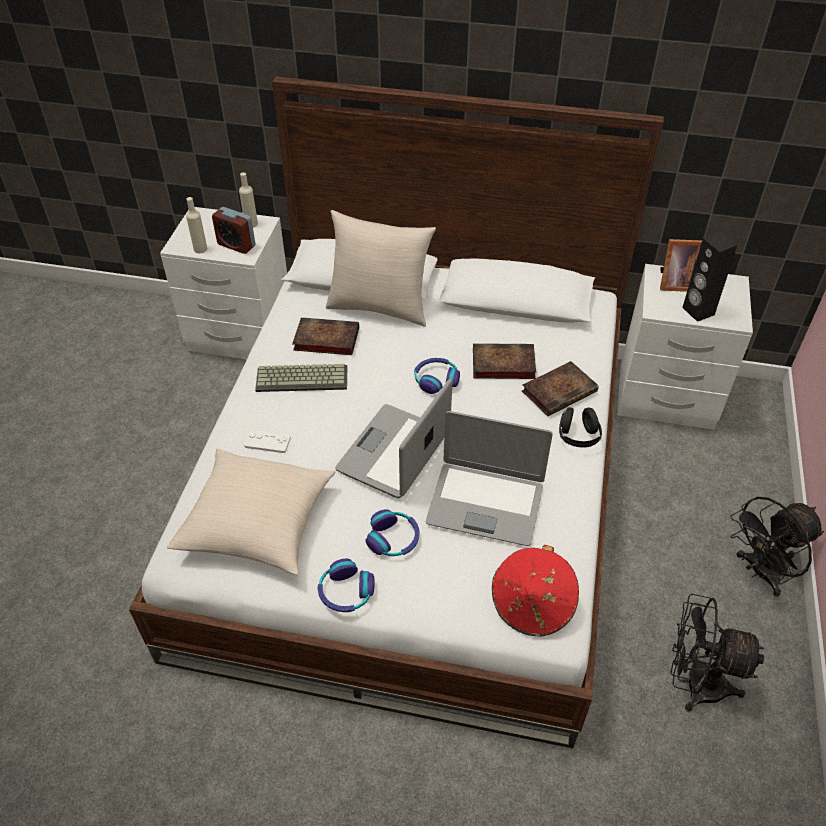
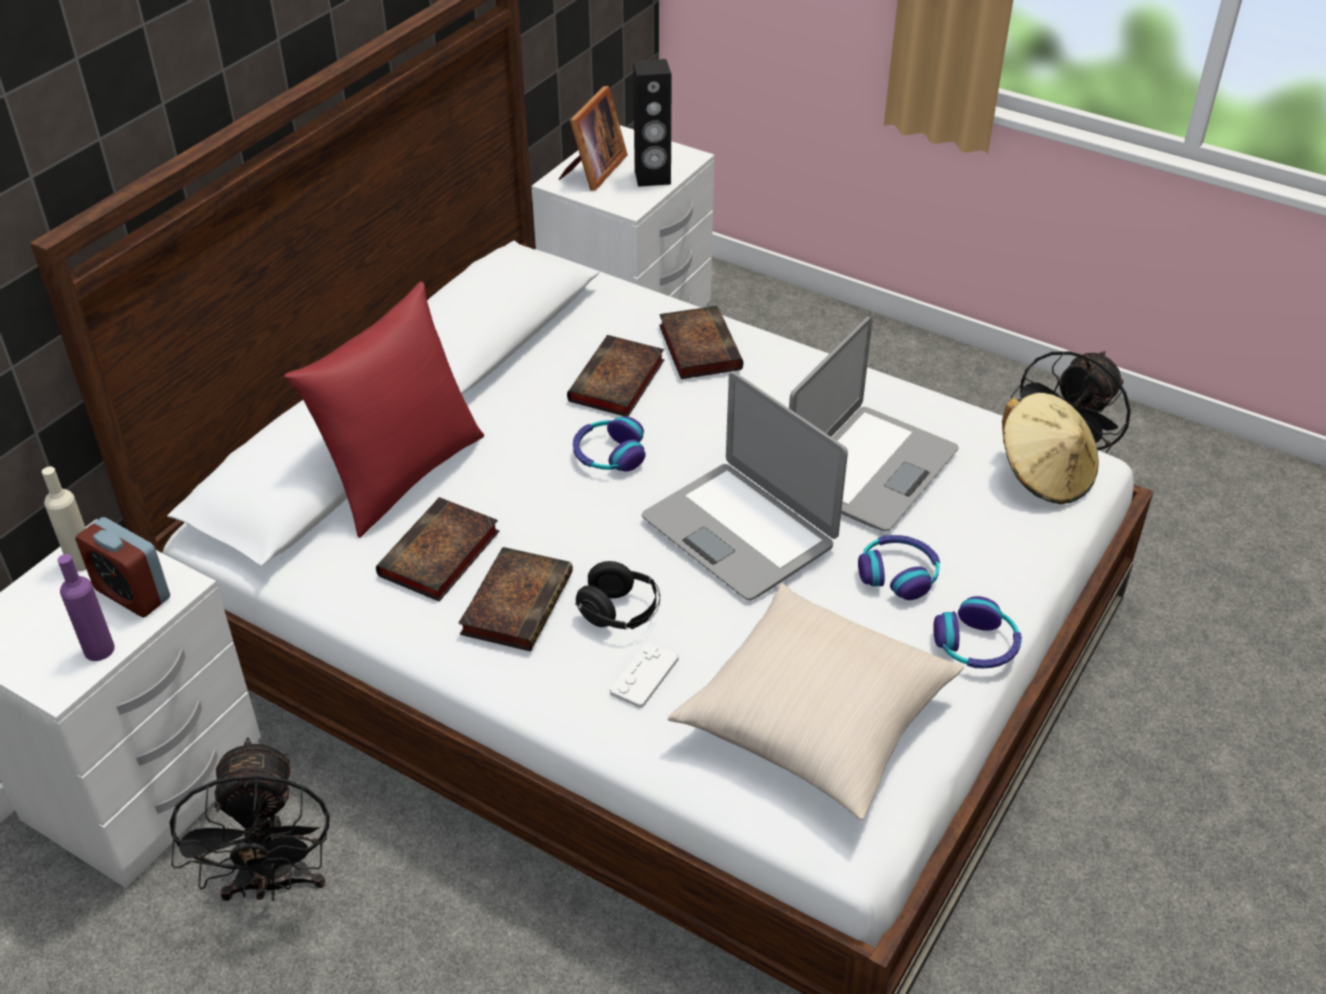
camera: 70 degrees left, 5 degrees down
beige bottle [186,197,208,253] -> purple bottle [58,554,115,661]
alarm clock [212,207,255,254] -> alarm clock turned 75 degrees clockwise [75,517,170,618]
keyboard [255,364,347,392] -> book [459,547,573,652]
beige pillow [326,210,436,327] -> red pillow [284,282,484,538]
red hat [492,545,579,636] -> beige hat [1002,393,1098,504]
black headphones [559,407,602,448] -> black headphones moved to [575,561,660,630]
black fan [730,497,824,597] -> black fan moved to [170,737,330,901]

